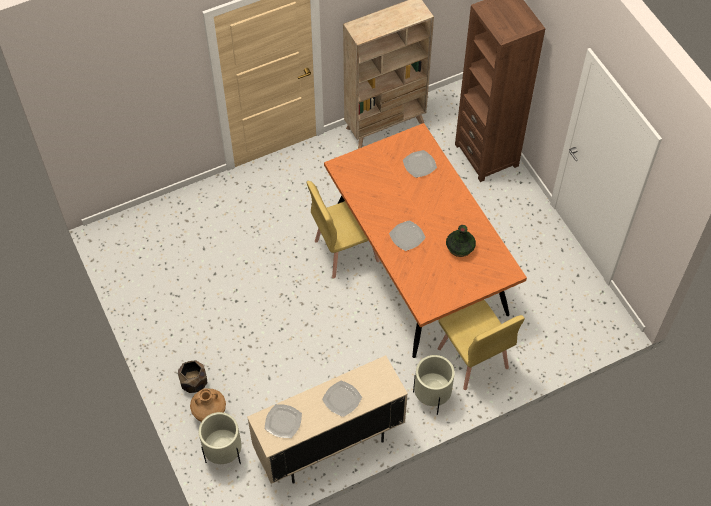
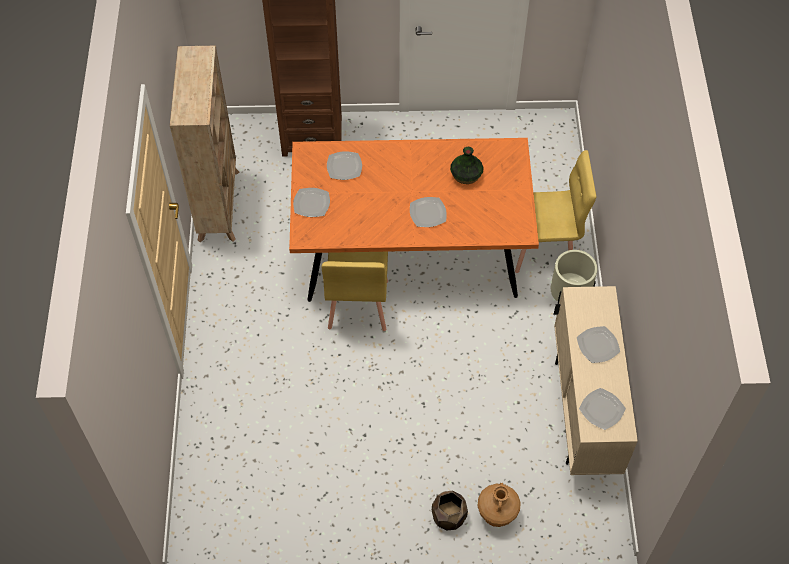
camera: 65 degrees left, 0 degrees up
beige planter [199,412,242,464] -> none
none -> plate [293,188,330,217]

